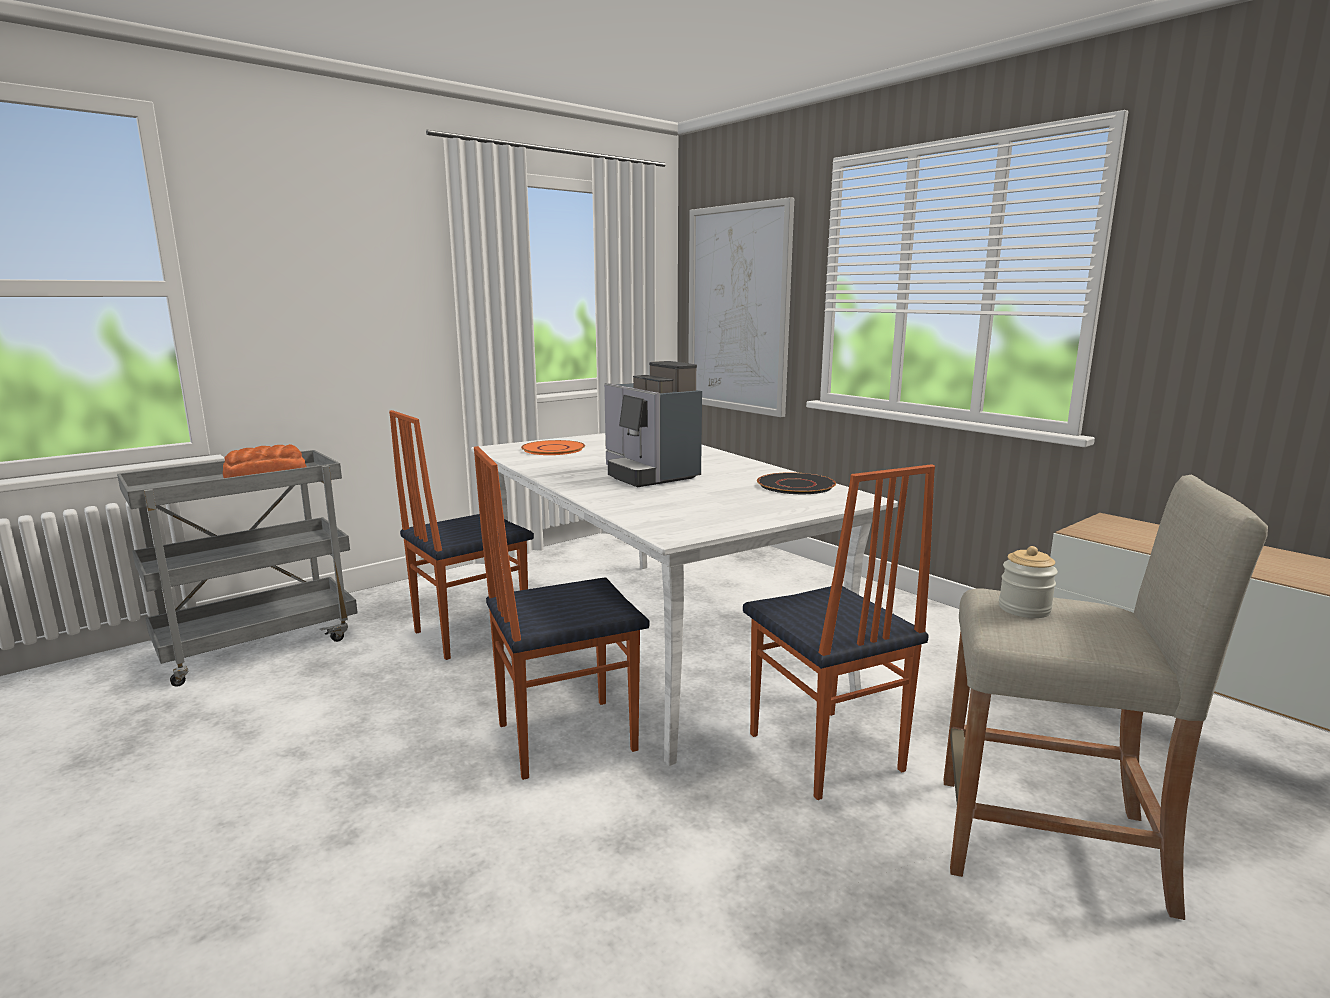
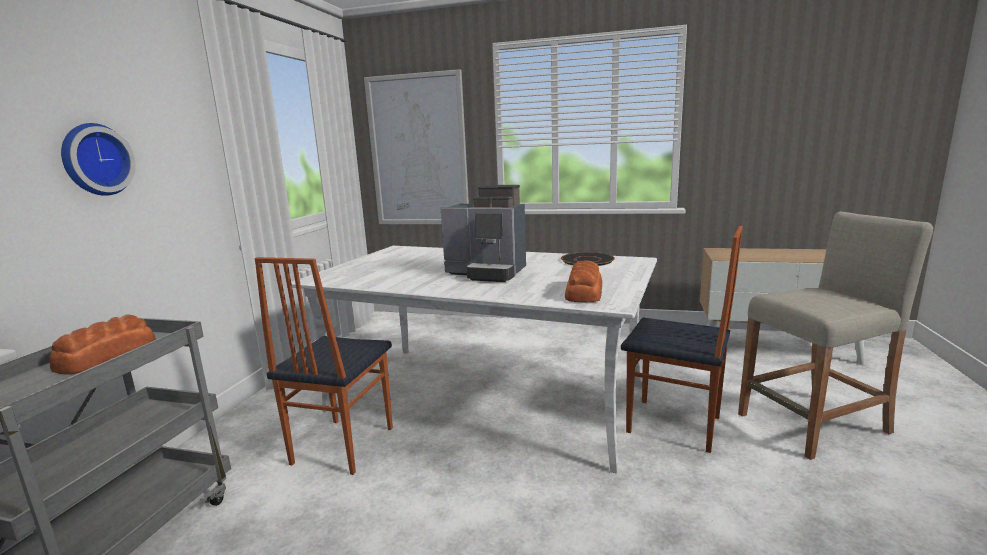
camera: 35 degrees left, 0 degrees up
chair [474,446,649,780] -> none
orange plate [521,440,585,455] -> none
jar [999,546,1058,618] -> none
none -> wall clock [61,123,136,196]
none -> bread [565,260,602,302]

